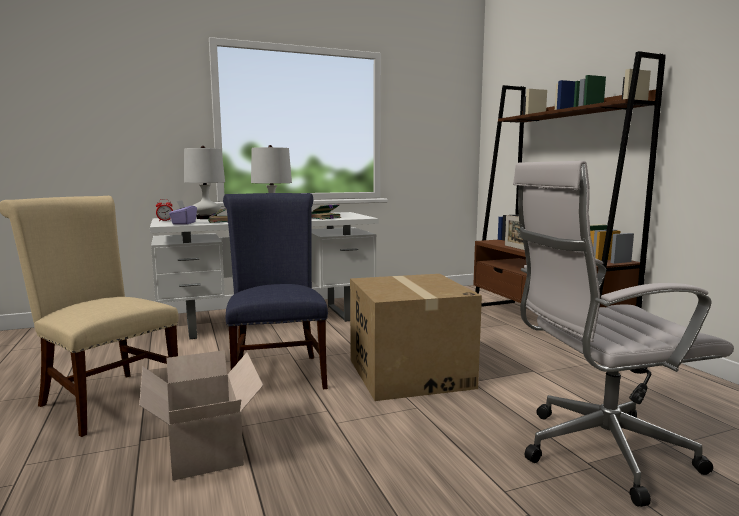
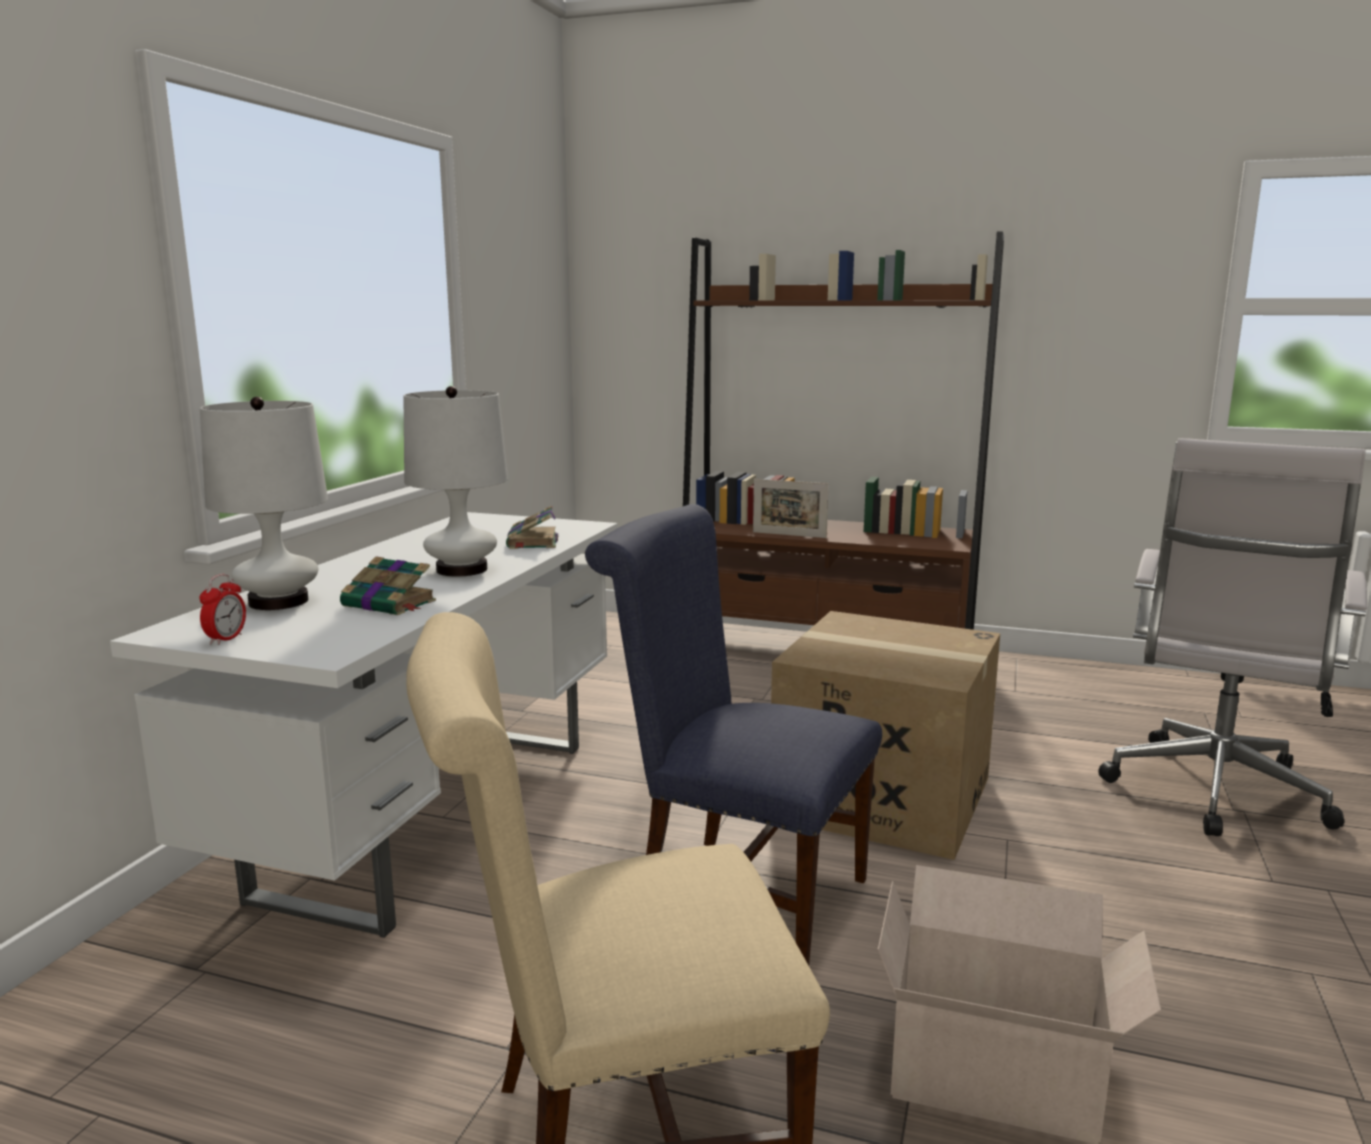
camera: 50 degrees left, 5 degrees up
purple tissue box [169,200,197,225] -> none

